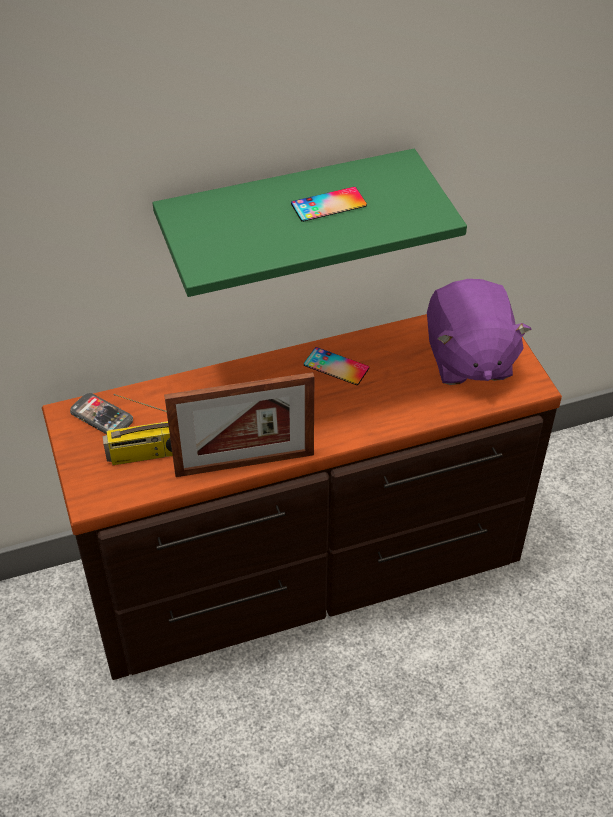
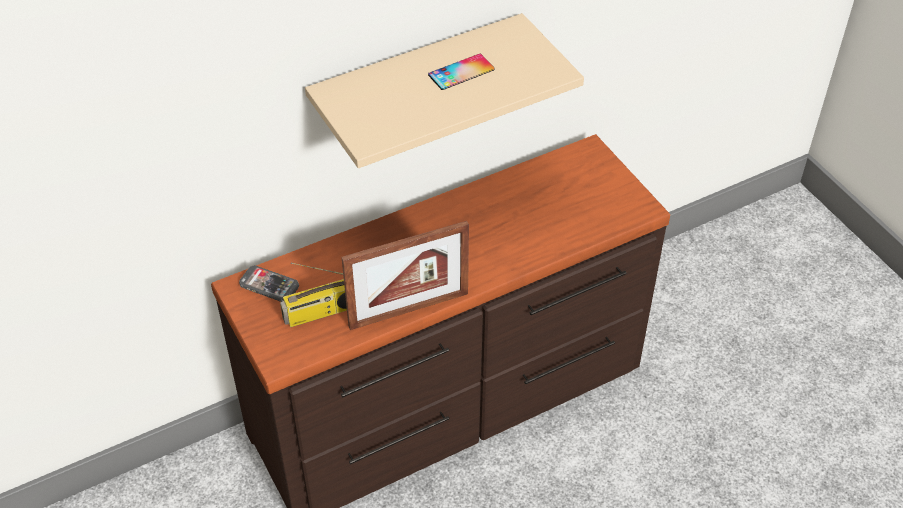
camera: 10 degrees left, 0 degrees up
green shelf [153,149,467,297] -> beige shelf [305,13,584,168]
phone [304,347,369,385] -> none
purple plush toy [427,279,531,385] -> none

